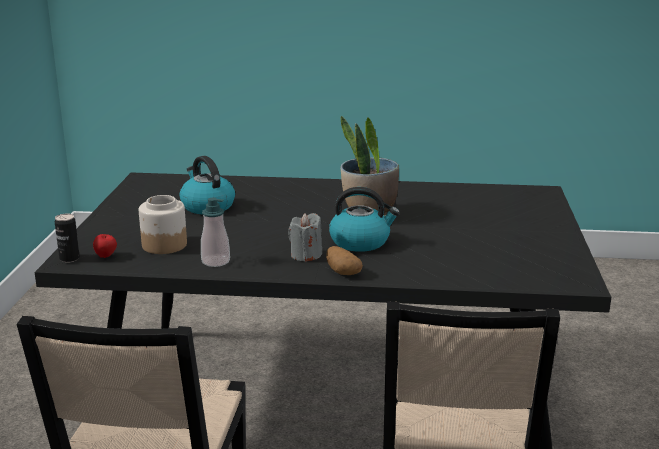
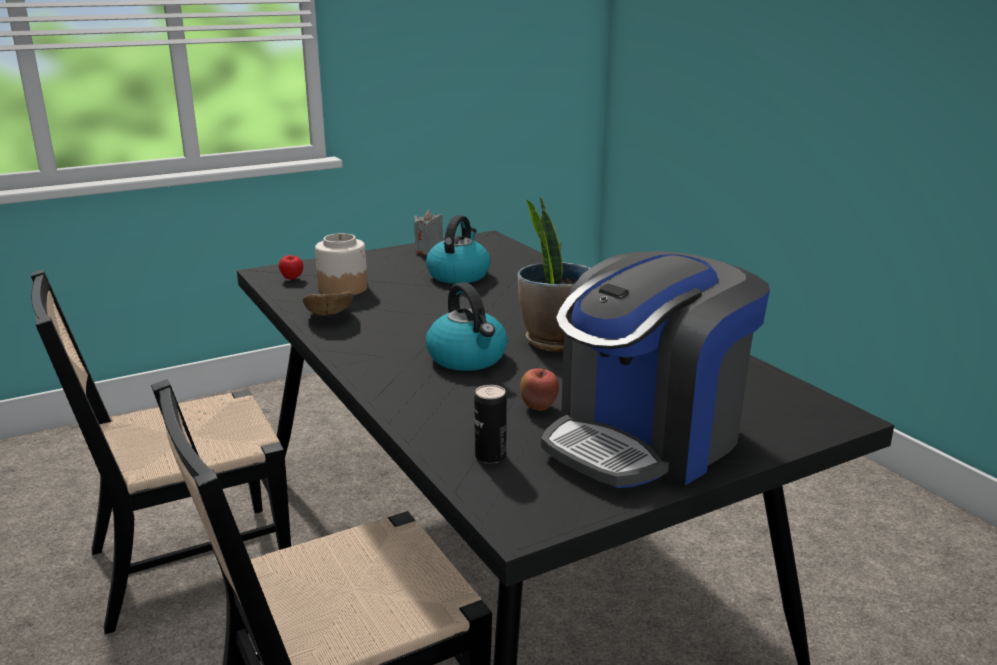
camera: 55 degrees right, 0 degrees up
can [55,214,80,263] -> can moved to [474,385,507,464]
soap dispenser [201,198,230,267] -> brown bowl [303,292,353,316]
grey candle [288,213,322,262] -> grey candle moved to [414,210,443,255]
potato [326,246,363,275] -> none
none -> apple [520,367,559,411]
none -> coffee machine [541,251,770,488]

